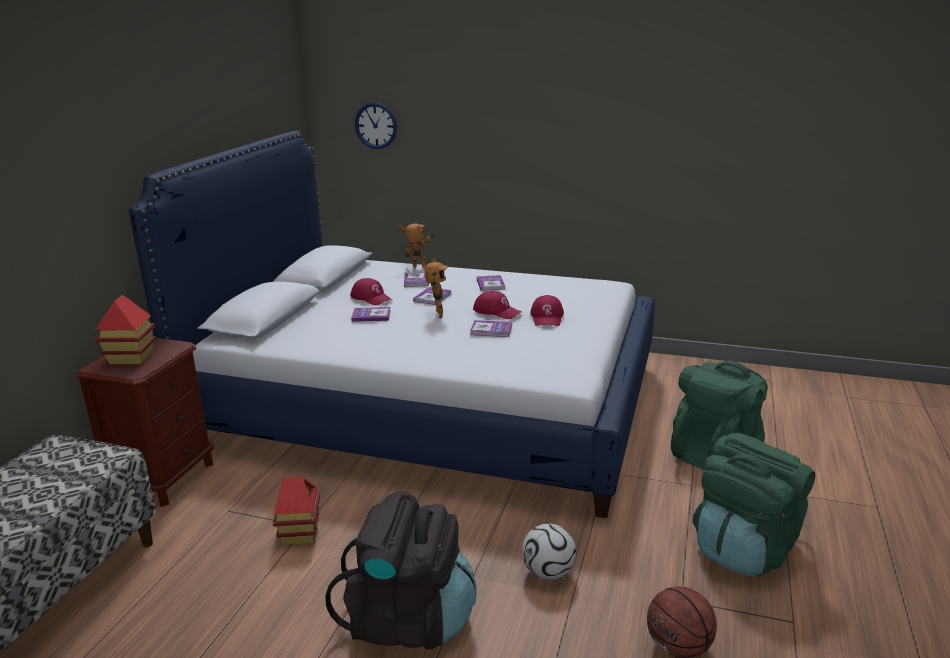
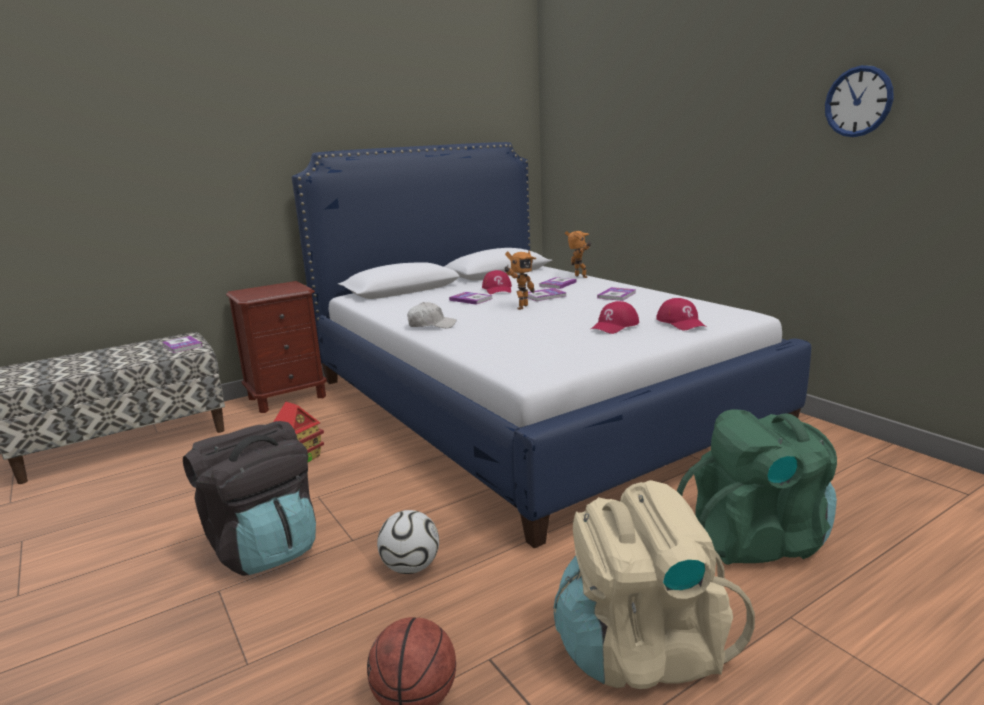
camera: 40 degrees right, 5 degrees down
toy house [95,295,156,364] -> none
wall clock [355,102,397,149] -> wall clock moved to [825,65,893,137]
book [470,320,512,337] -> book moved to [162,336,203,353]
red cap [473,291,521,319] -> red cap moved to [657,298,705,330]
green backpack [693,433,815,577] -> beige backpack [554,480,755,689]
none -> white cap [407,302,456,328]

